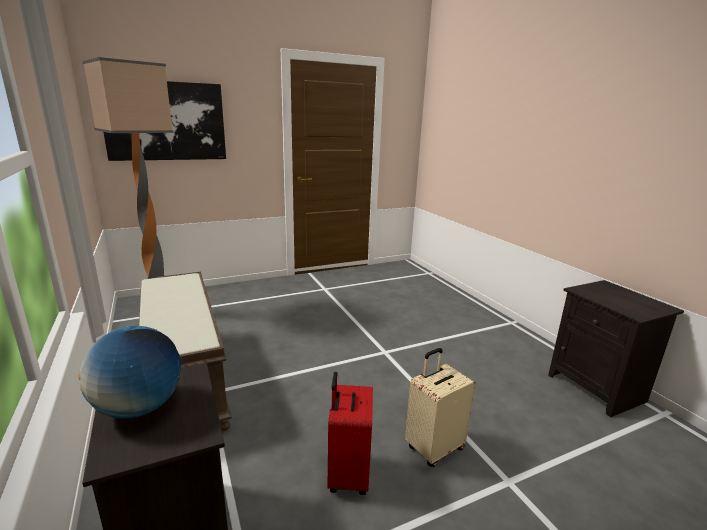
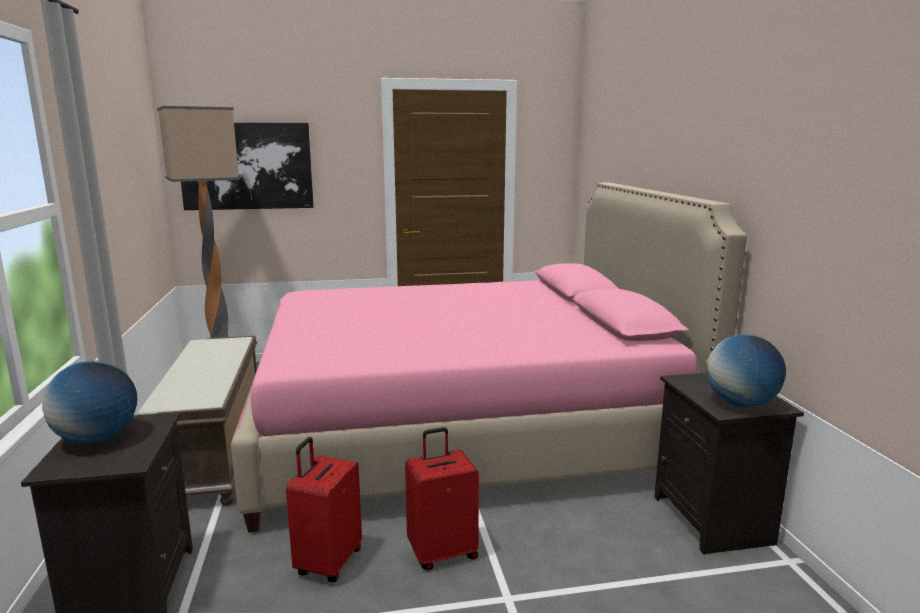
camera: 15 degrees right, 5 degrees down
beige suitcase [405,348,475,467] -> red suitcase [405,427,479,571]
none -> pink bed [231,182,747,532]
none -> globe [705,334,786,407]

